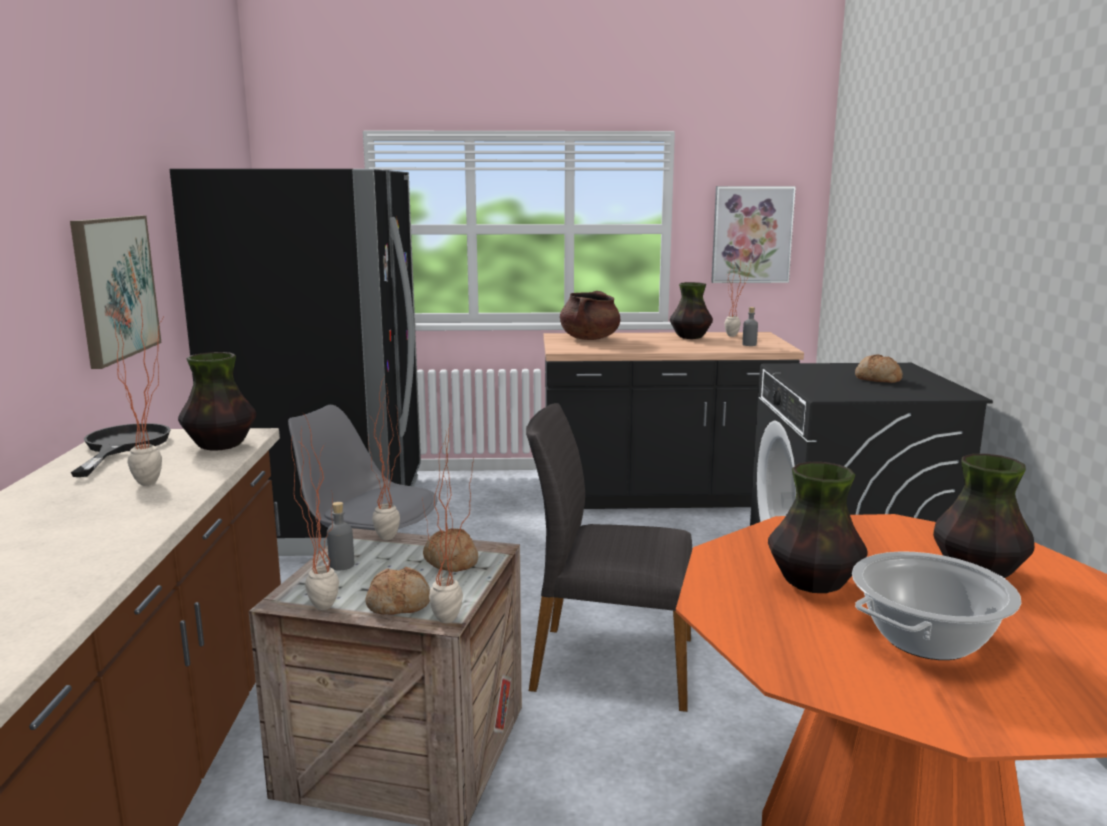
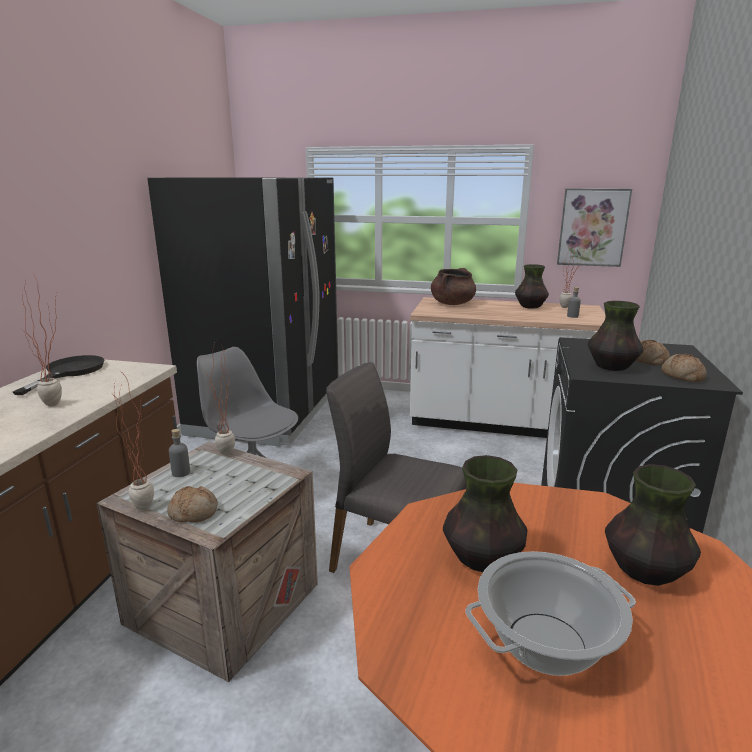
camera: 15 degrees right, 5 degrees up
picture [70,216,162,369] -> none
vase [178,352,256,451] -> vase moved to [588,301,643,371]
potted plant [422,425,474,623] -> none
bread [423,528,478,572] -> bread moved to [661,354,707,382]
black counter [544,332,804,509] -> white counter [410,297,605,438]

